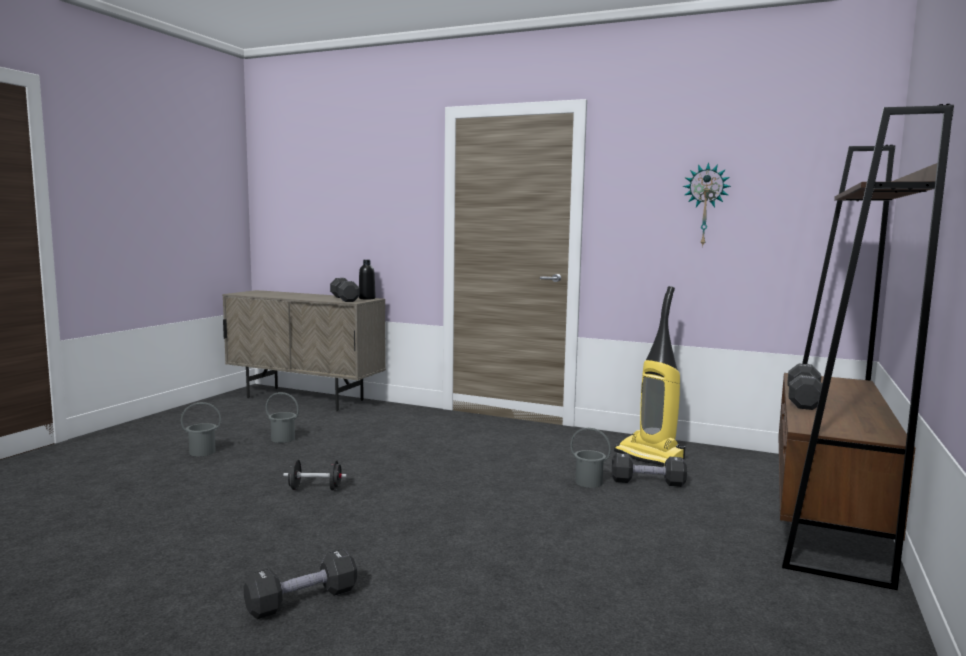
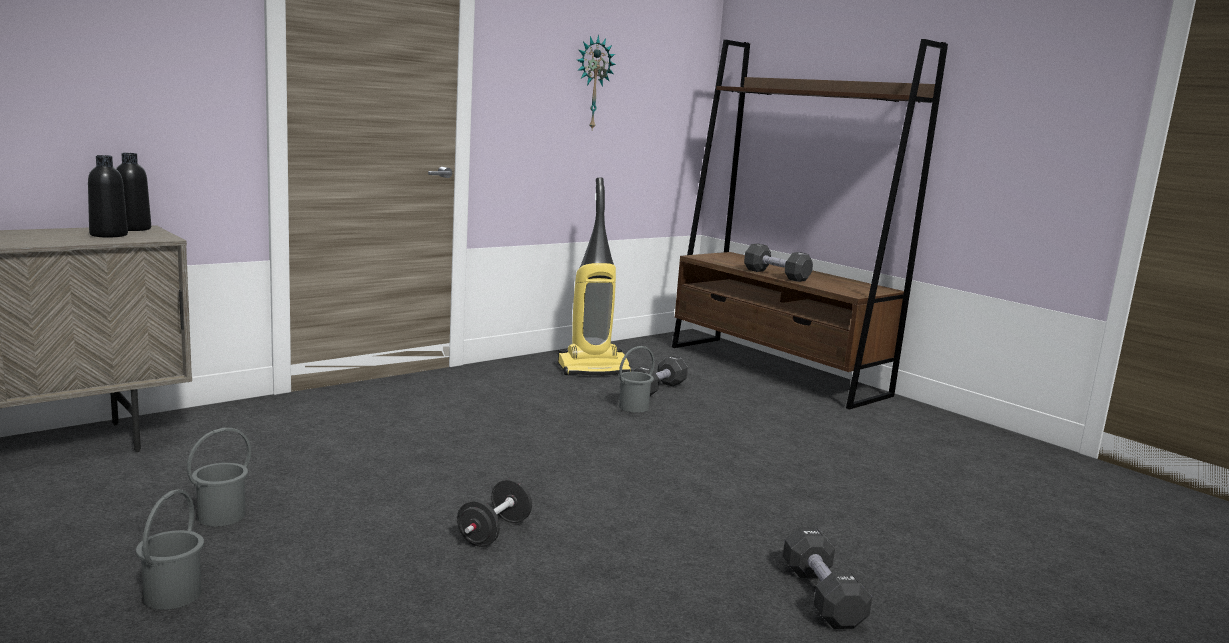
camera: 65 degrees left, 5 degrees up
black dumbbell [330,278,360,302] -> black bottle [88,155,128,238]

